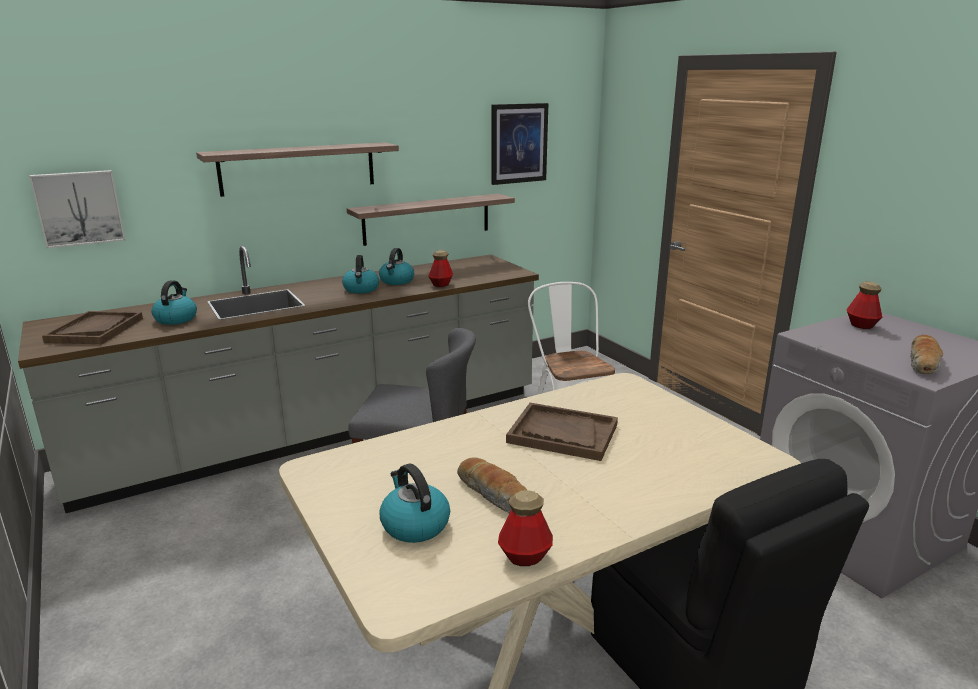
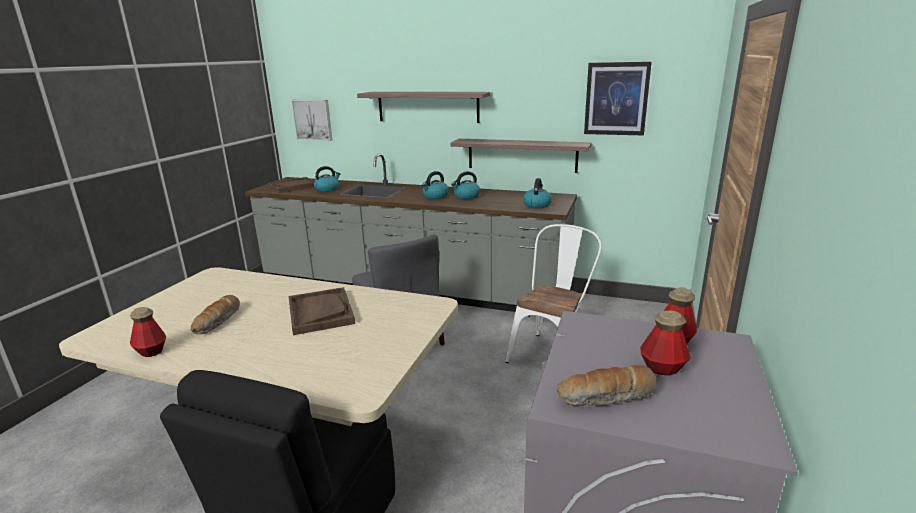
camera: 50 degrees right, 0 degrees up
kettle [380,464,450,543] -> kettle moved to [523,178,552,208]
bottle [428,250,453,287] -> bottle moved to [640,310,691,375]

